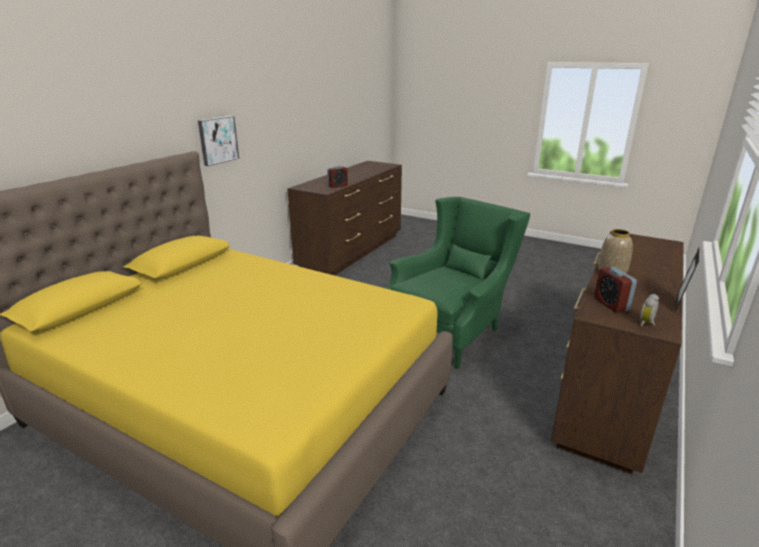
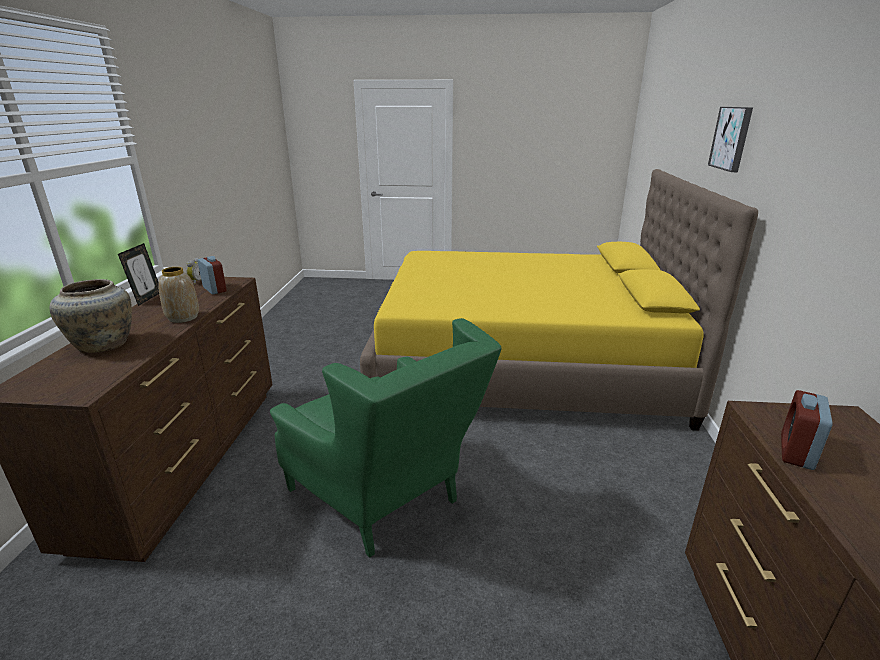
camera: 155 degrees right, 0 degrees up
picture [198,116,239,166] -> picture moved to [708,107,753,172]
green armchair [386,197,530,369] -> green armchair turned 60 degrees counterclockwise [270,318,501,558]
none -> beige vase [49,279,132,353]

